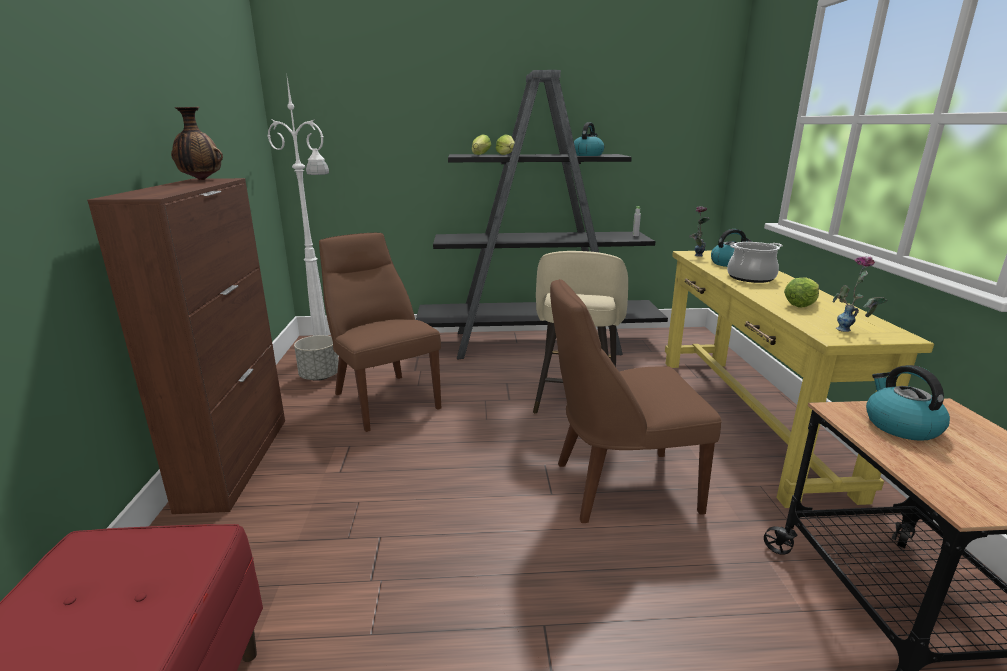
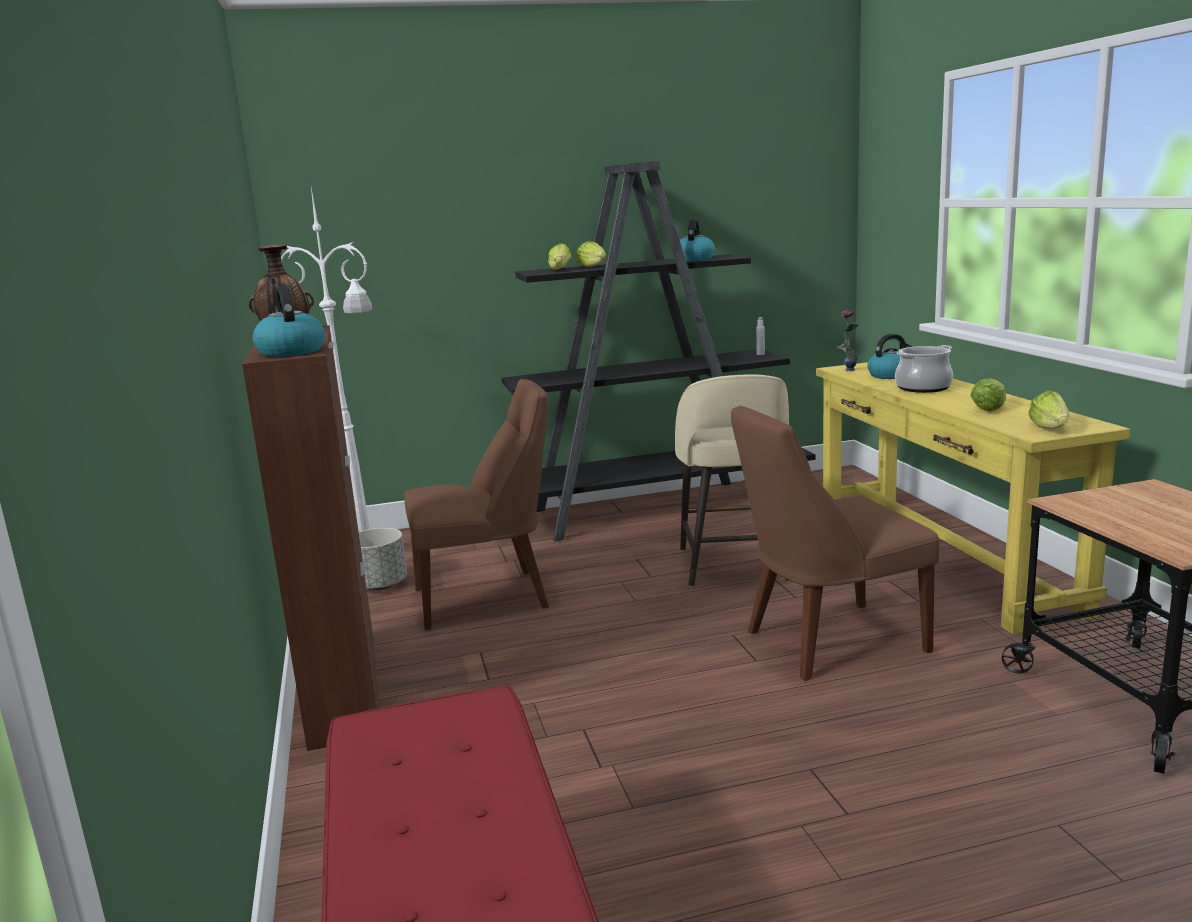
camera: 10 degrees left, 5 degrees down
brown chair [319,233,441,432] -> brown chair turned 120 degrees clockwise [404,379,549,630]
vase [832,256,887,332] -> lettuce [1028,390,1069,429]
kettle [866,365,950,441] -> kettle moved to [253,285,325,357]

